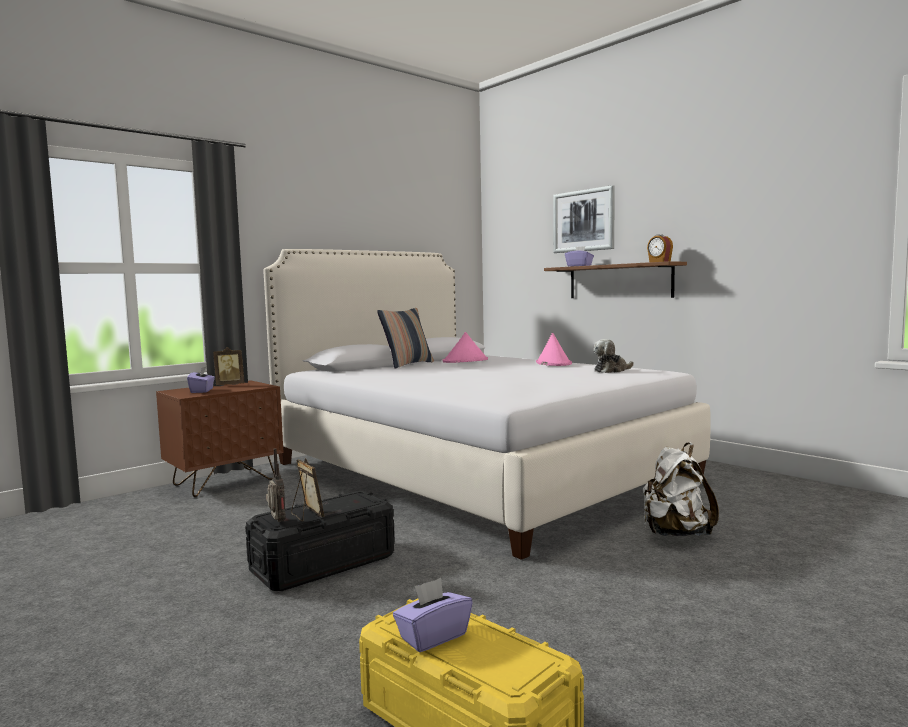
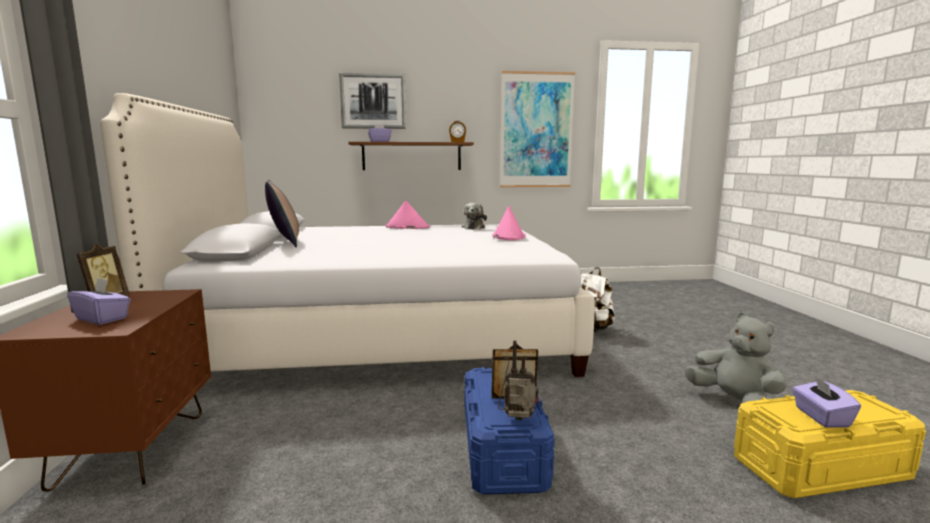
camera: 55 degrees left, 5 degrees up
black storage box [245,491,395,591] -> blue storage box [465,367,555,494]
pink hat [443,332,488,363] -> pink hat moved to [492,206,526,240]
none -> picture [500,71,575,187]
none -> grey plush toy [684,313,787,403]

